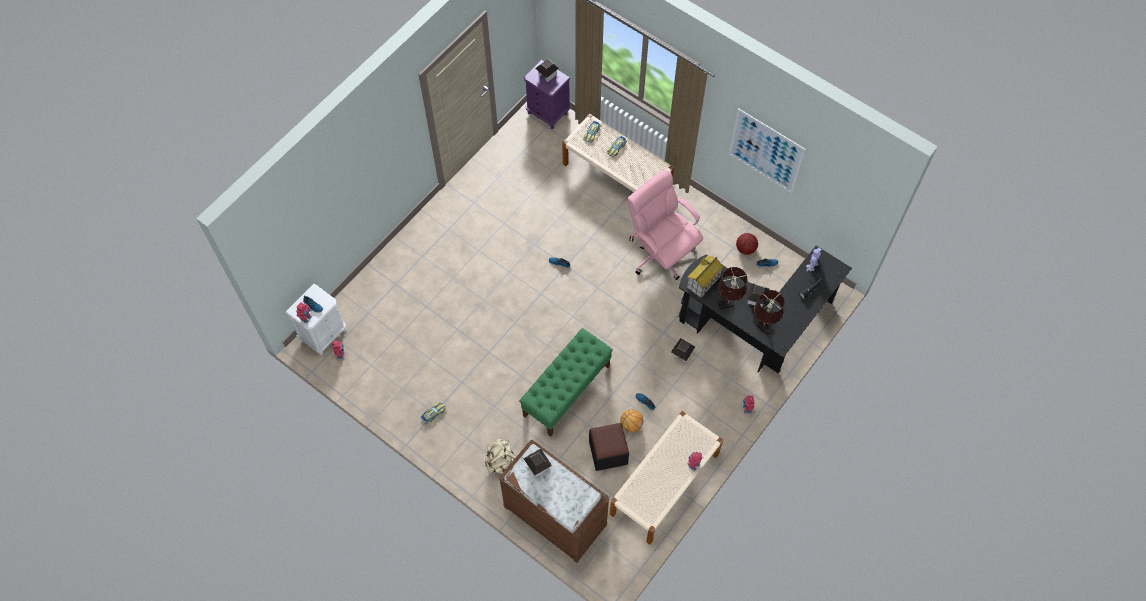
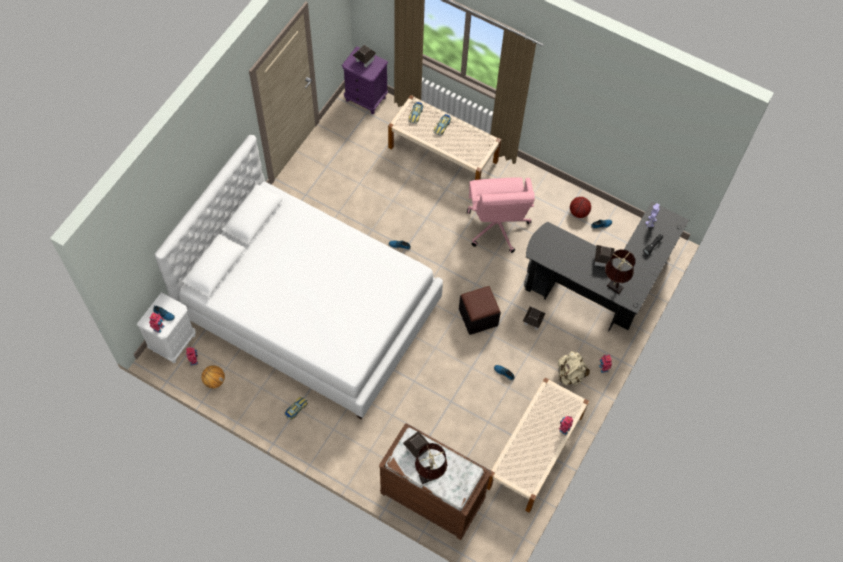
camera: 10 degrees left, 0 degrees up
beige backpack [485,439,516,474] -> beige backpack moved to [558,351,590,385]
green bench [519,328,613,437] -> none
black ottoman [589,423,629,471] -> black ottoman moved to [459,286,501,335]
basketball [620,409,643,433] -> basketball moved to [201,365,225,388]
pink office chair [627,169,703,280] -> pink office chair turned 135 degrees counterclockwise [467,177,535,253]
toy house [686,255,723,298] -> none
brown table lamp [718,267,748,310] -> brown table lamp moved to [415,443,448,484]
picture [729,108,806,193] -> none
none -> white bed [154,135,443,419]

